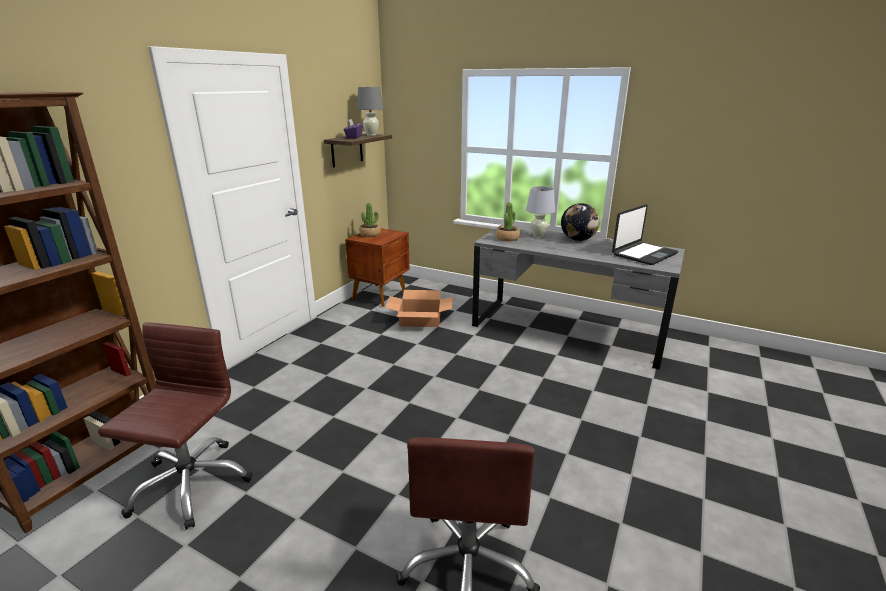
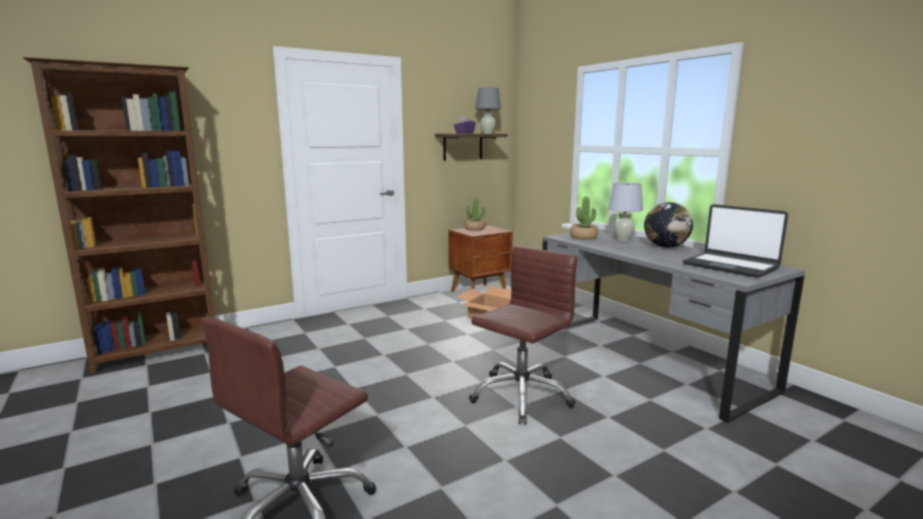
camera: 30 degrees right, 10 degrees down
brown office chair [98,322,253,530] -> brown office chair moved to [469,246,578,425]
laptop [612,204,679,265] -> laptop turned 60 degrees clockwise [683,204,788,278]

